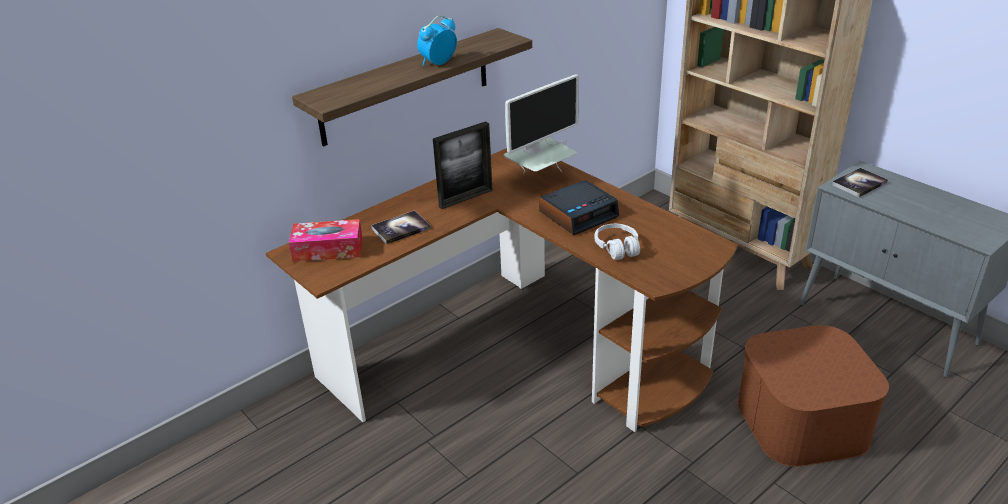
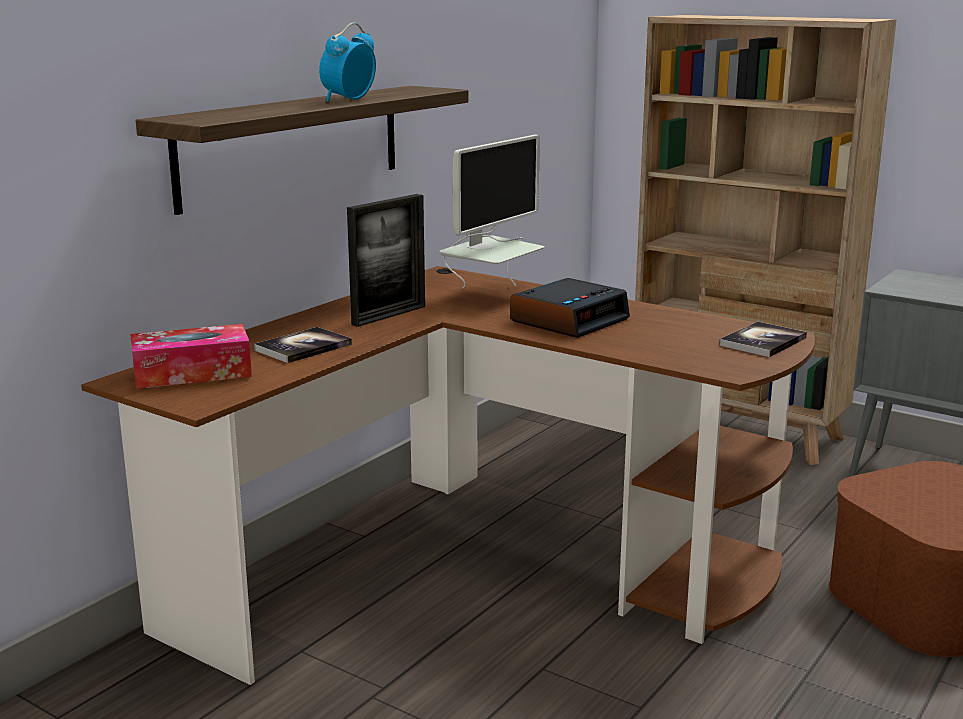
camera: 15 degrees left, 15 degrees down
white headphones [594,224,640,260] -> none
book [831,168,888,197] -> book moved to [719,322,807,357]

